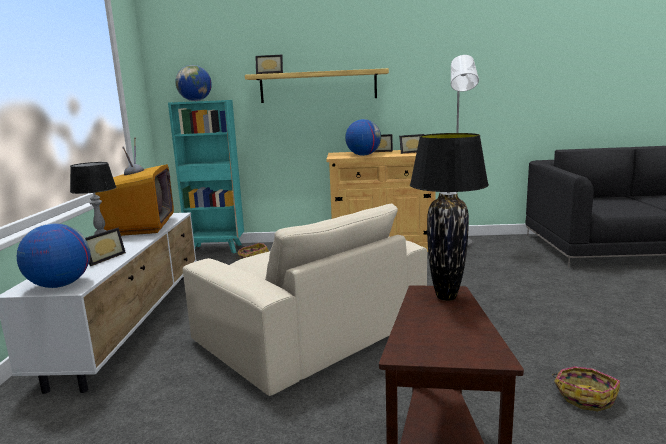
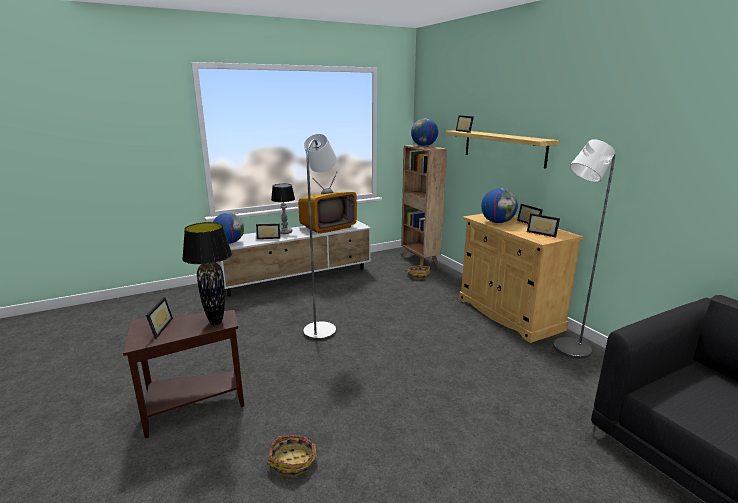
camera: 60 degrees right, 5 degrees up
turquoise bookcase [168,100,244,253] -> brown bookcase [401,145,447,266]
beige armchair [183,204,427,396] -> grey floor lamp [303,134,337,341]
none -> picture frame [146,297,173,339]

